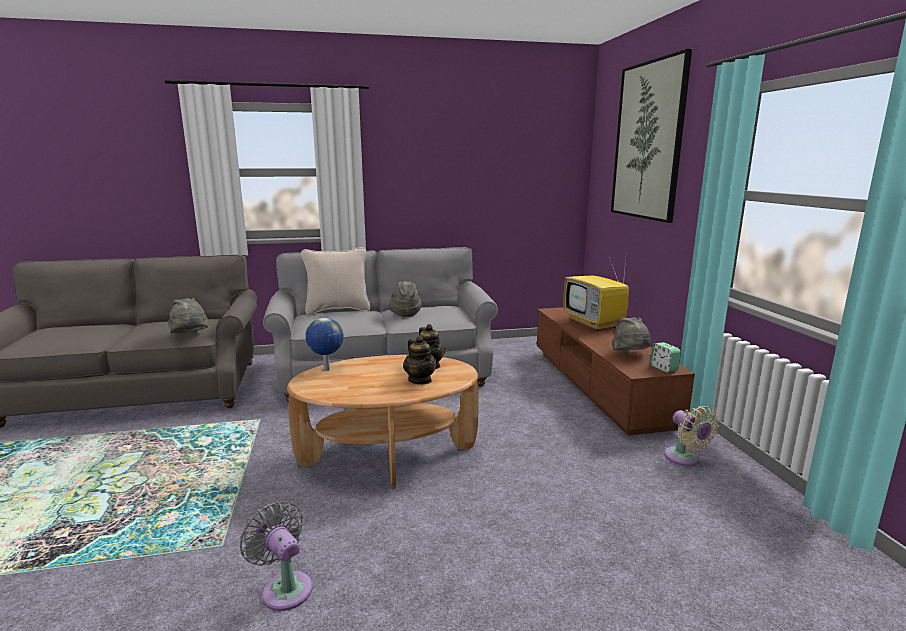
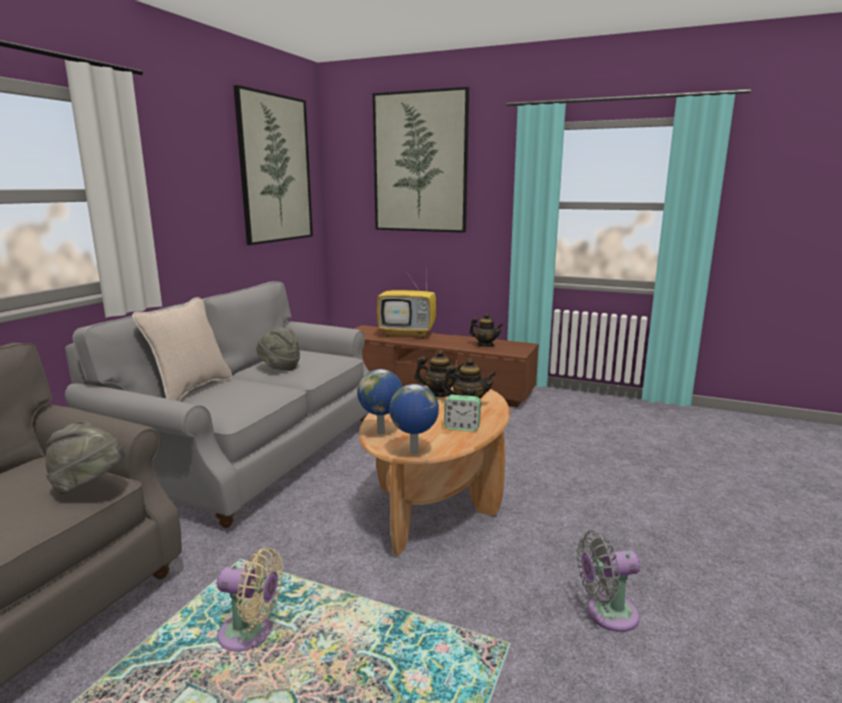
camera: 55 degrees left, 0 degrees up
grey hat [612,317,650,350] -> teapot [469,313,503,347]
alarm clock [650,342,681,372] -> alarm clock moved to [444,395,481,431]
beige fan [664,406,719,466] -> beige fan moved to [217,547,283,652]
none -> picture [233,85,313,245]
none -> globe [389,384,439,455]

